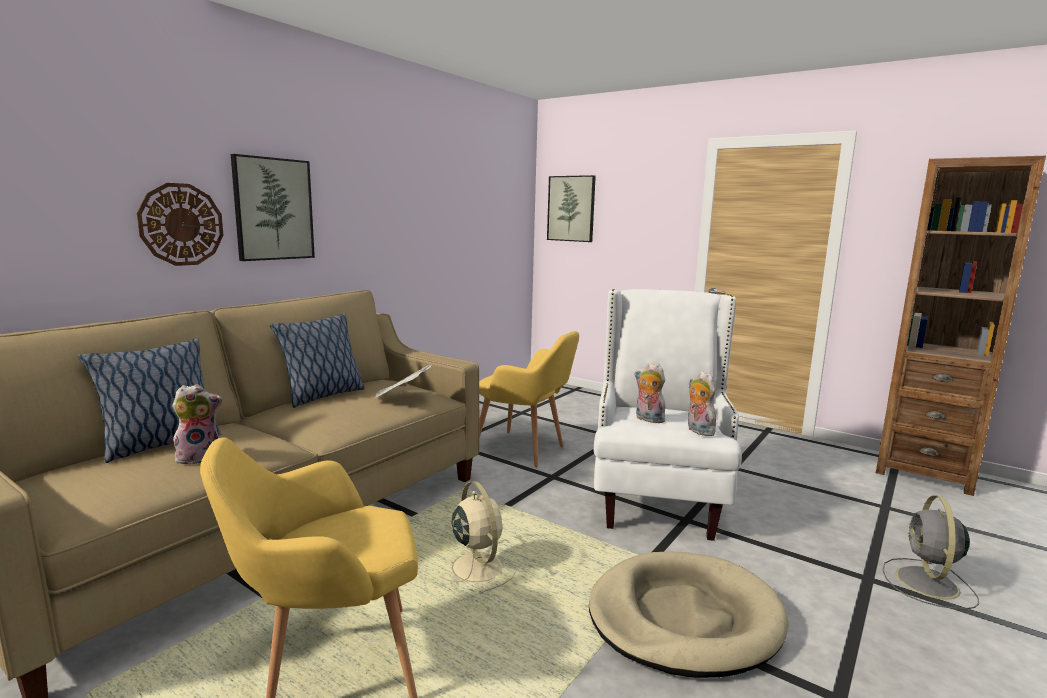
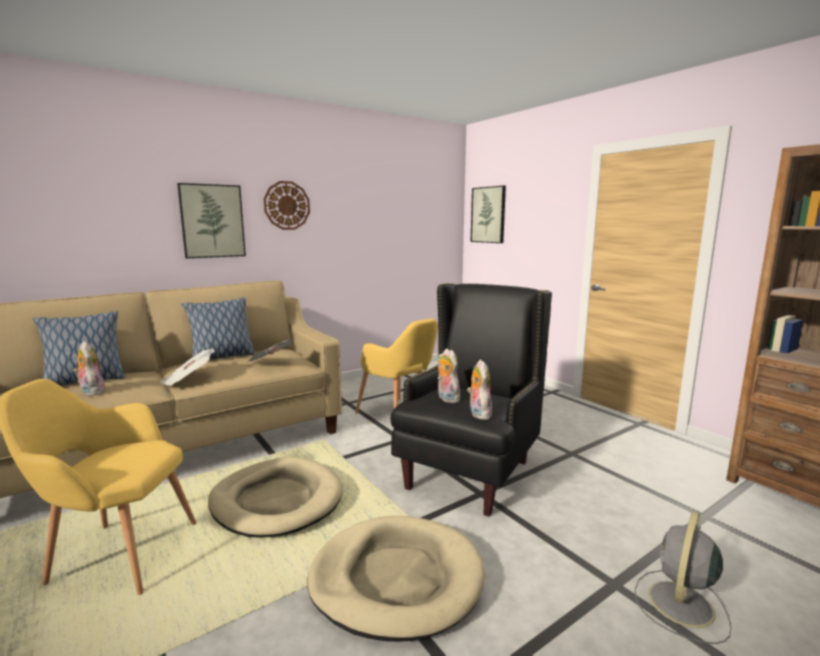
camera: 20 degrees right, 0 degrees up
wall clock [137,183,223,266] -> wall clock moved to [264,181,310,230]
plush toy [172,384,223,464] -> plush toy turned 120 degrees counterclockwise [73,341,106,396]
beige fan [442,481,517,594] -> beige dog bed [208,457,343,538]
white armchair [594,289,742,541] -> black armchair [391,283,552,517]
none -> newspaper [160,349,214,386]

